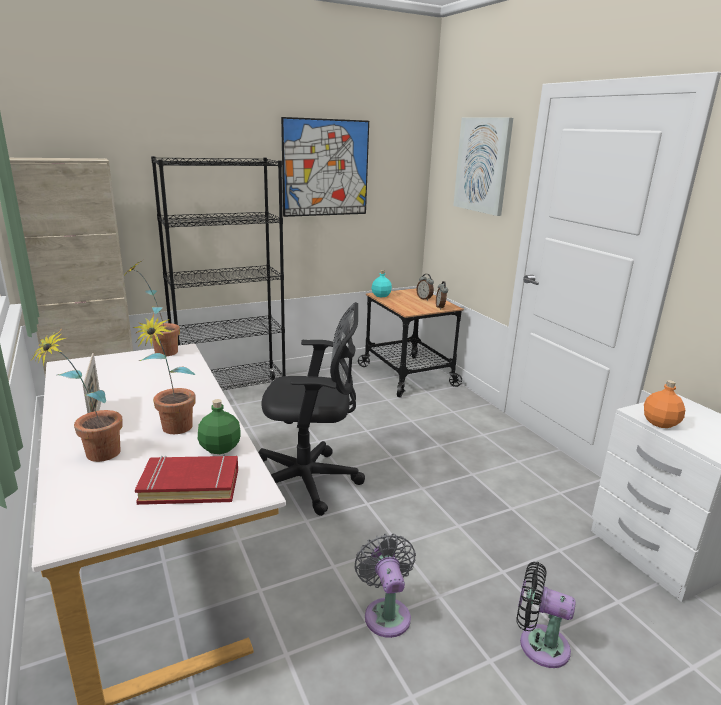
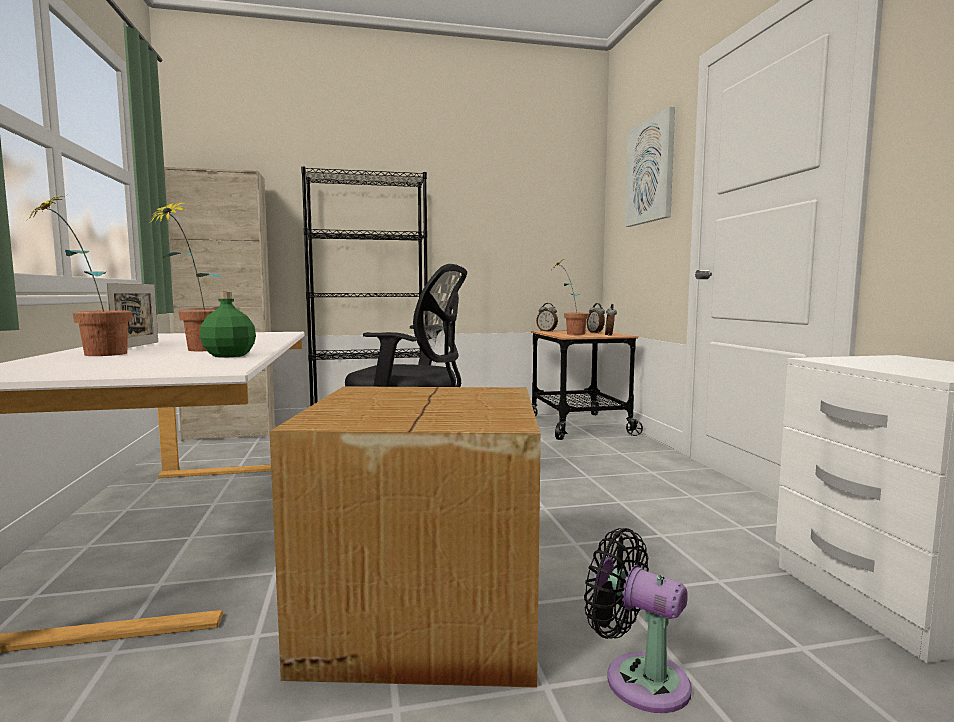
camera: 15 degrees right, 15 degrees down
potted plant [124,261,180,356] -> potted plant moved to [552,258,589,335]
red book [135,454,238,505] -> none
picture [281,117,369,217] -> none
grey fan [354,533,416,638] -> cardboard box [269,386,541,688]
turquoise bottle [372,270,392,297] -> alarm clock [536,303,558,332]
orange bottle [644,380,685,428] -> none

